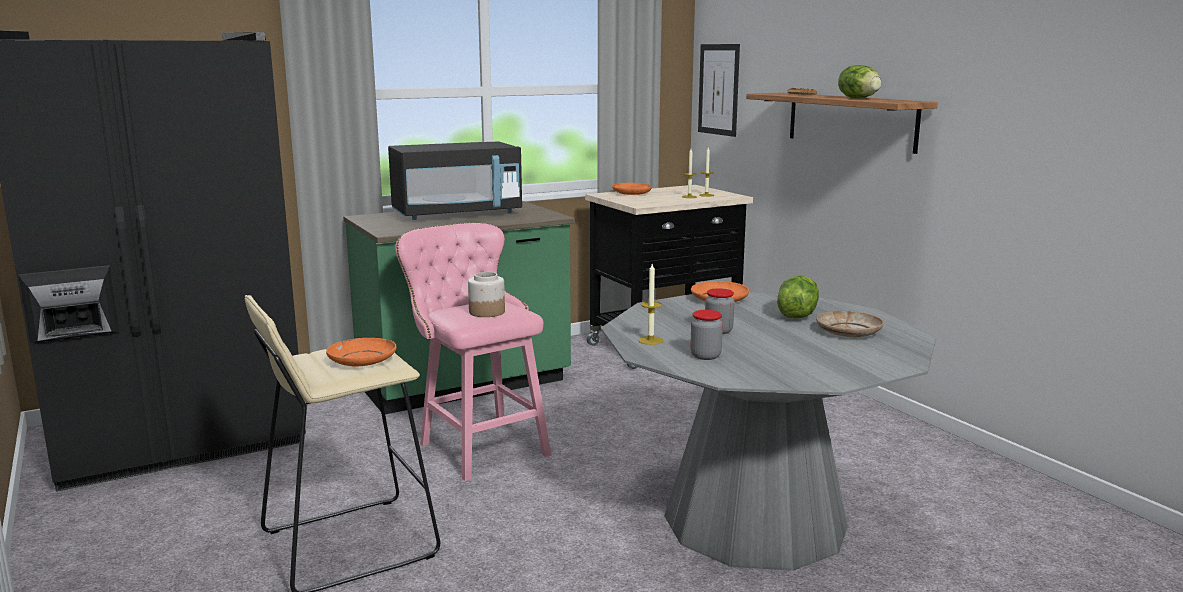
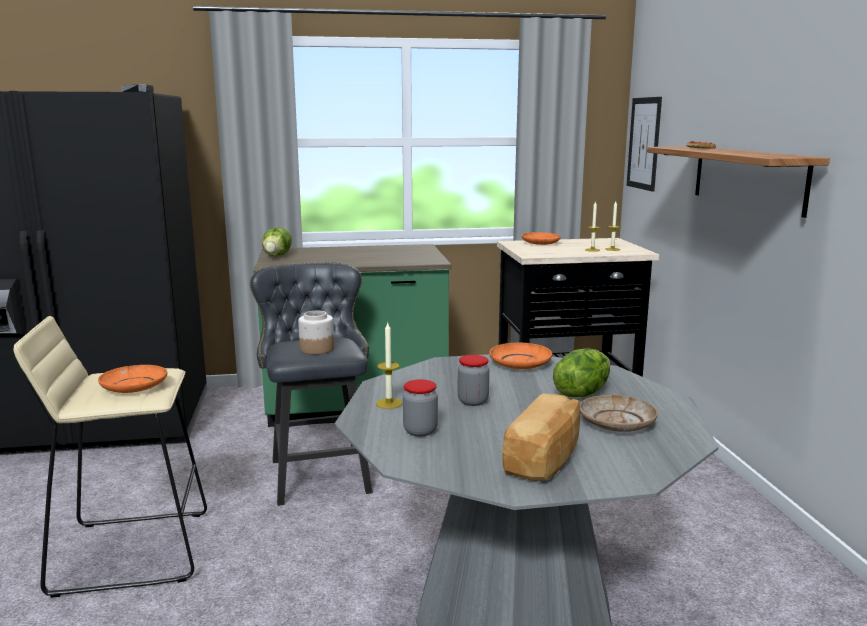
camera: 20 degrees right, 0 degrees up
black microwave [388,141,522,220] -> none
pink stool [395,222,551,481] -> grey stool [250,262,373,506]
lettuce [838,65,881,98] -> lettuce moved to [262,227,292,256]
none -> bread [502,393,580,481]

